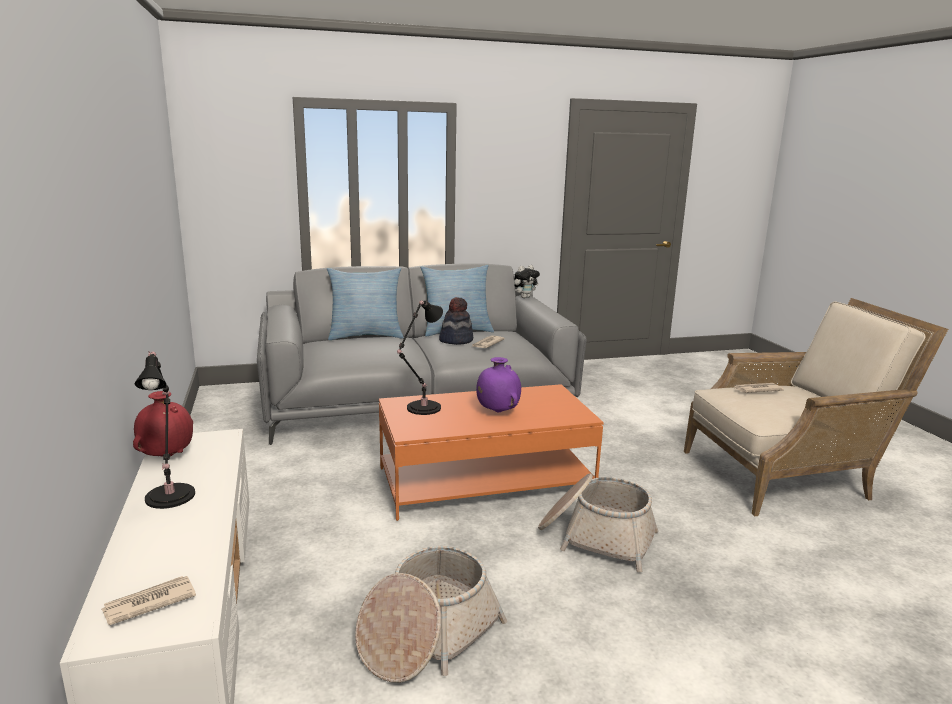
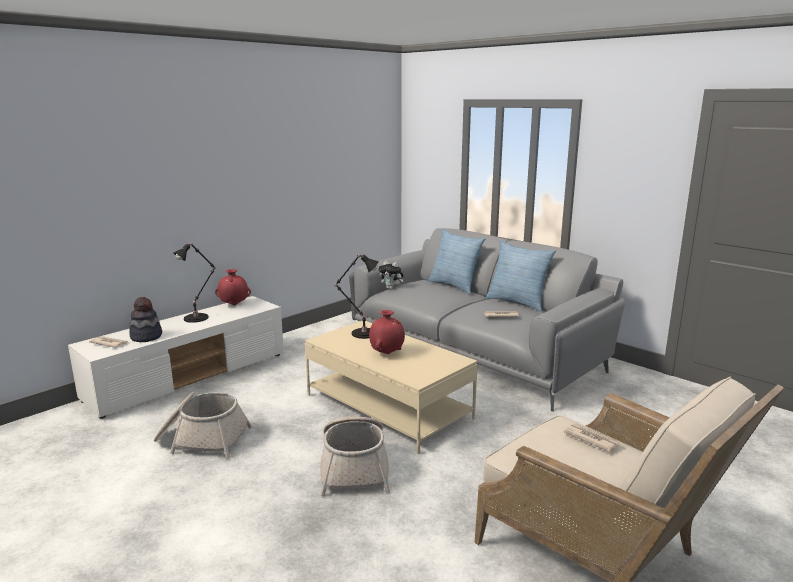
camera: 60 degrees right, 0 degrees up
orange coffee table [379,384,604,521] -> beige coffee table [304,321,478,453]
hat [439,297,473,345] -> hat moved to [129,297,162,342]
purple vase [476,357,521,413] -> red vase [369,310,405,354]
plush toy [514,265,540,298] -> plush toy moved to [378,261,403,290]

